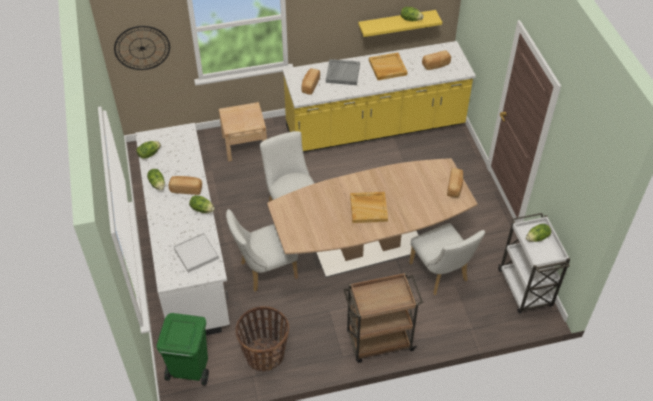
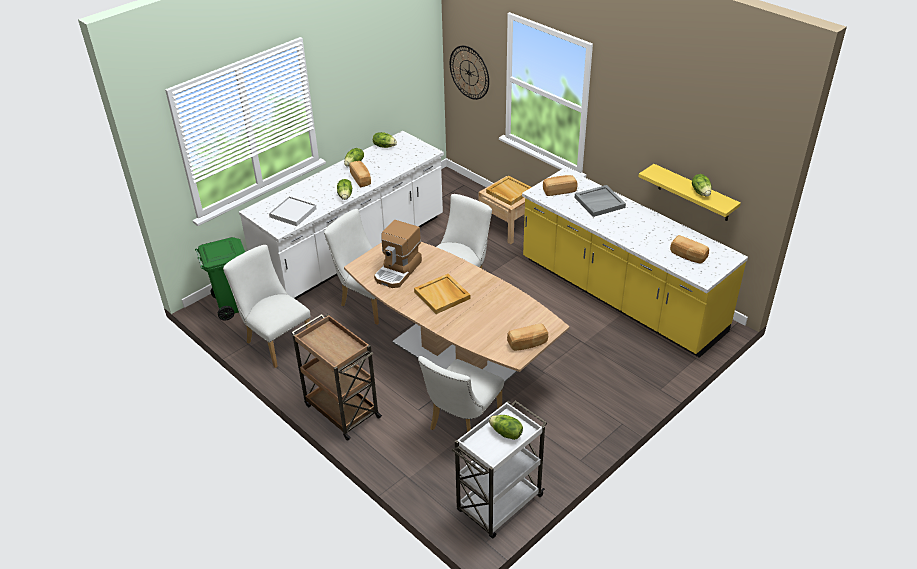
camera: 60 degrees right, 10 degrees down
basket [235,306,289,371] -> white chair [223,245,311,368]
beige tray [369,52,408,80] -> beige tray moved to [486,176,531,206]
none -> coffee machine [374,220,422,288]

